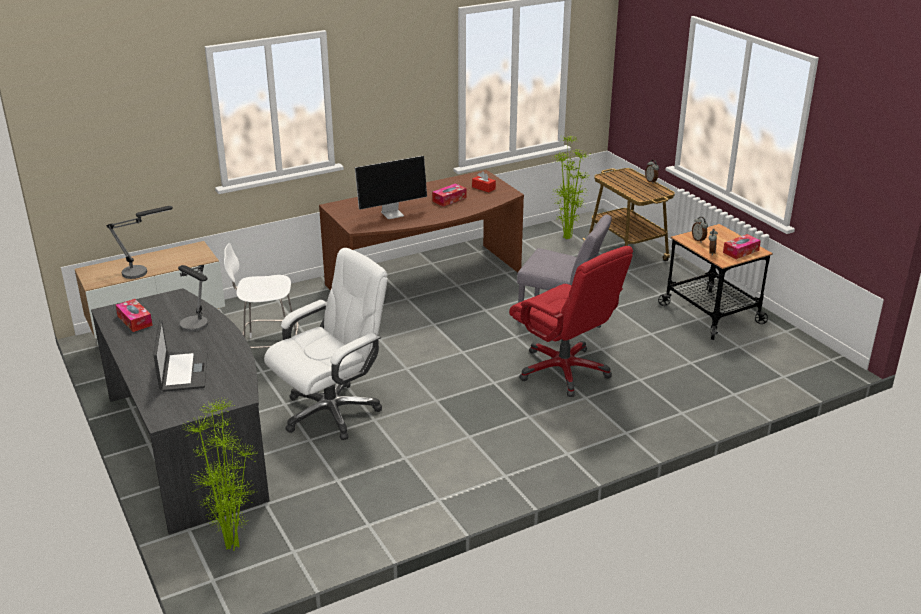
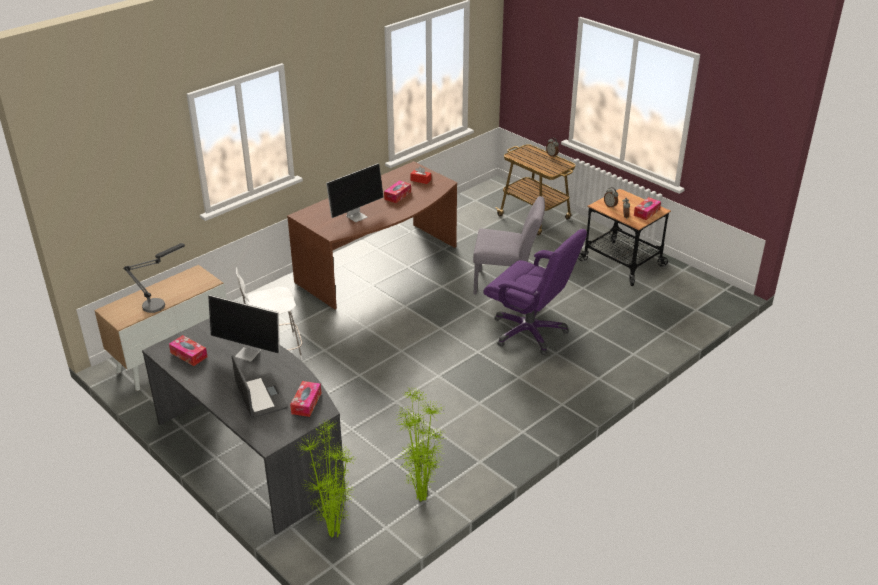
camera: 15 degrees left, 5 degrees up
table lamp [178,265,208,332] -> monitor [208,295,280,362]
white office chair [264,248,388,440] -> none
red office chair [509,246,633,397] -> purple office chair [483,229,587,355]
potted plant [553,136,591,239] -> potted plant moved to [394,389,445,502]
none -> tissue box [290,381,321,417]

